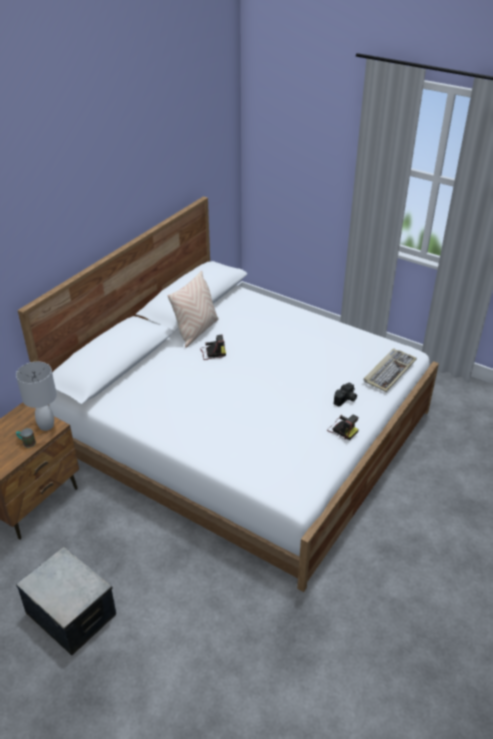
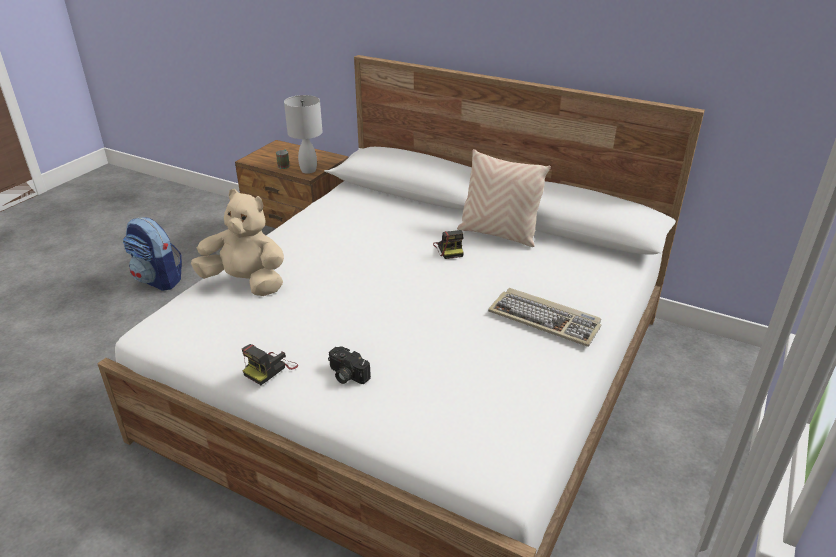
camera: 85 degrees right, 5 degrees down
storage box [16,547,116,656] -> backpack [123,217,182,291]
keyboard [363,348,417,392] -> keyboard moved to [488,288,601,347]
none -> beige plush toy [191,189,284,296]

